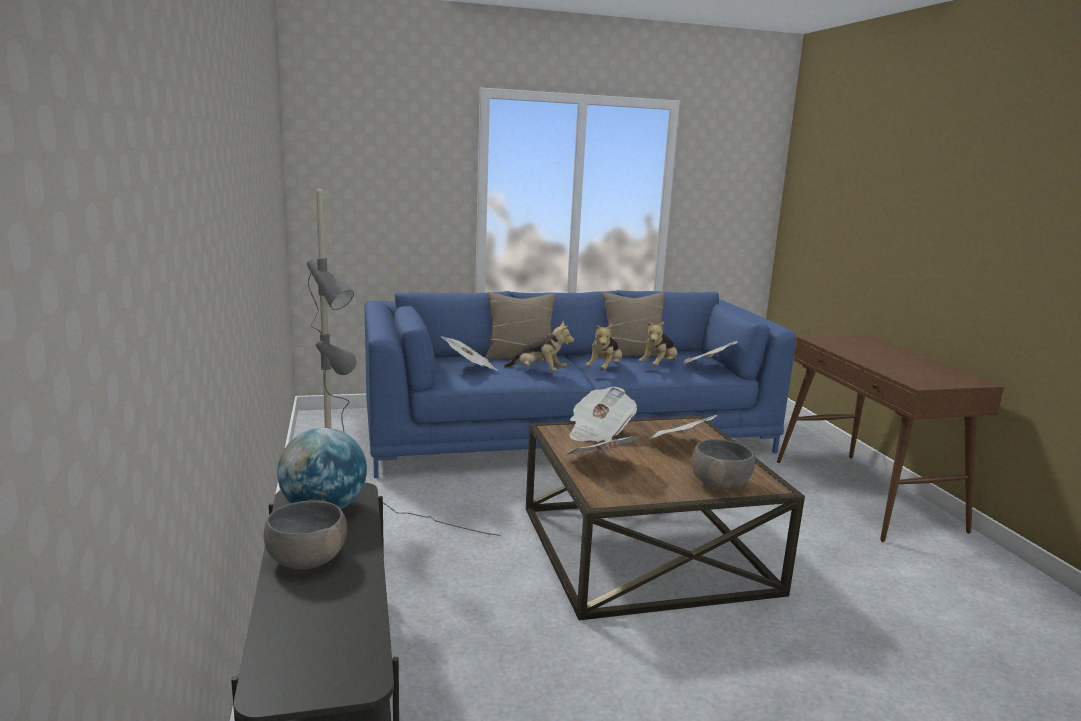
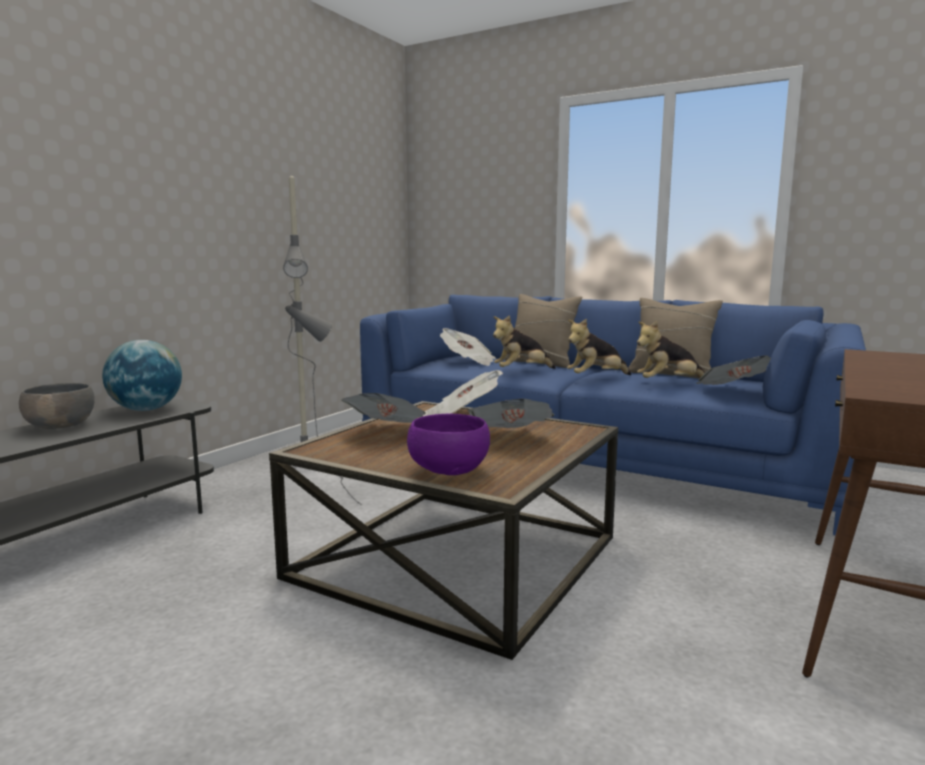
camera: 45 degrees right, 5 degrees down
plush toy [504,321,574,371] -> plush toy turned 90 degrees clockwise [493,315,556,369]
grey bowl [691,439,755,489] -> purple bowl [407,414,490,475]

